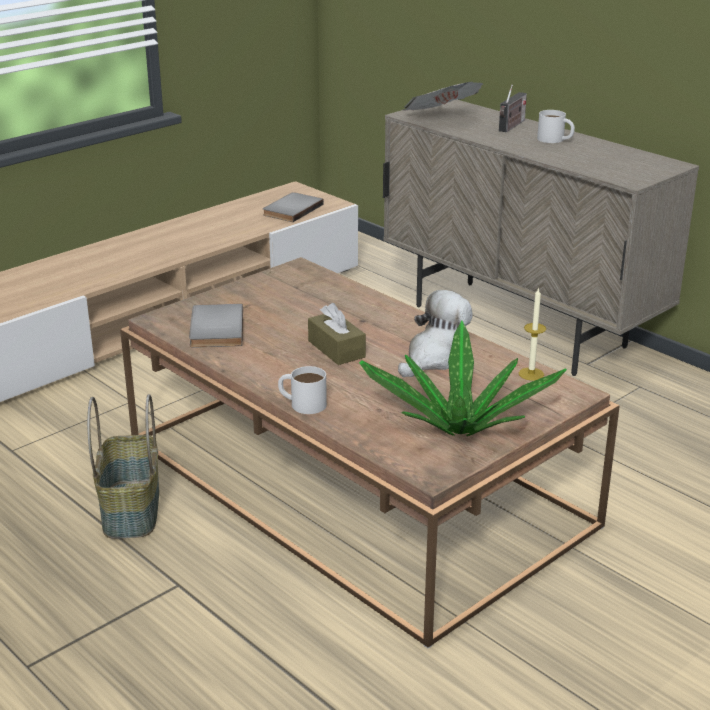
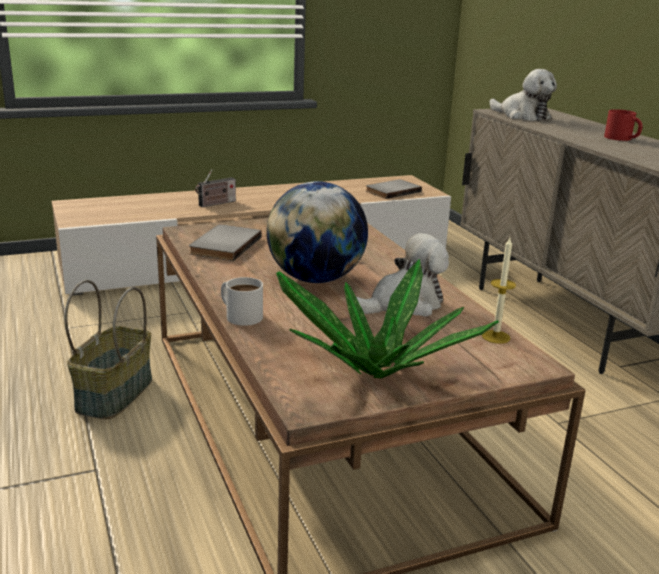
camera: 20 degrees right, 5 degrees down
brown tissue box [308,303,366,365] -> globe [266,181,368,283]
newspaper [403,82,483,111] -> plush toy [489,69,557,121]
radio [499,85,527,132] -> radio moved to [195,169,236,207]
white mug [537,110,575,143] -> red mug [604,109,643,141]

